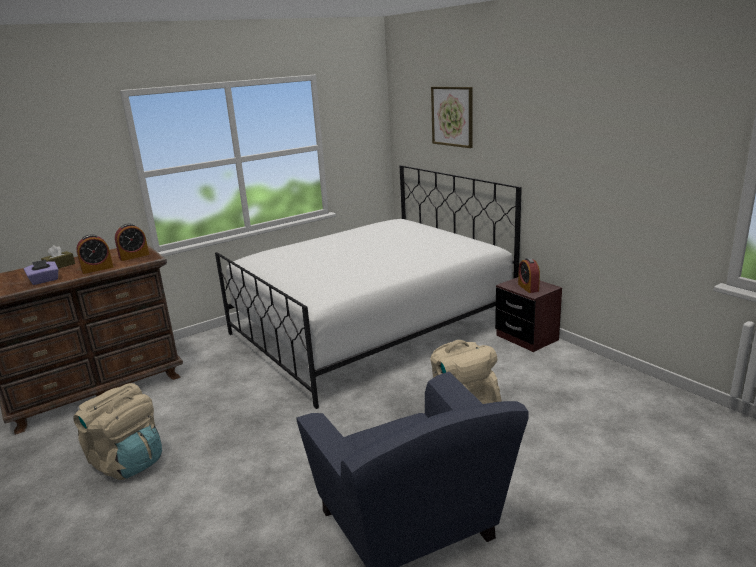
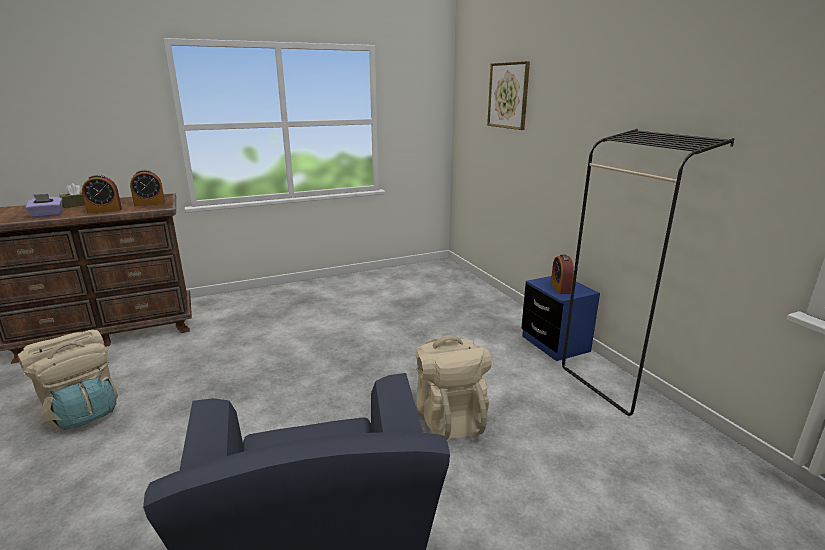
camera: 10 degrees right, 0 degrees up
white bed [215,165,522,409] -> none
brown nightstand [495,277,562,352] -> blue nightstand [521,276,600,361]
none -> black clothes rack [562,129,735,416]

